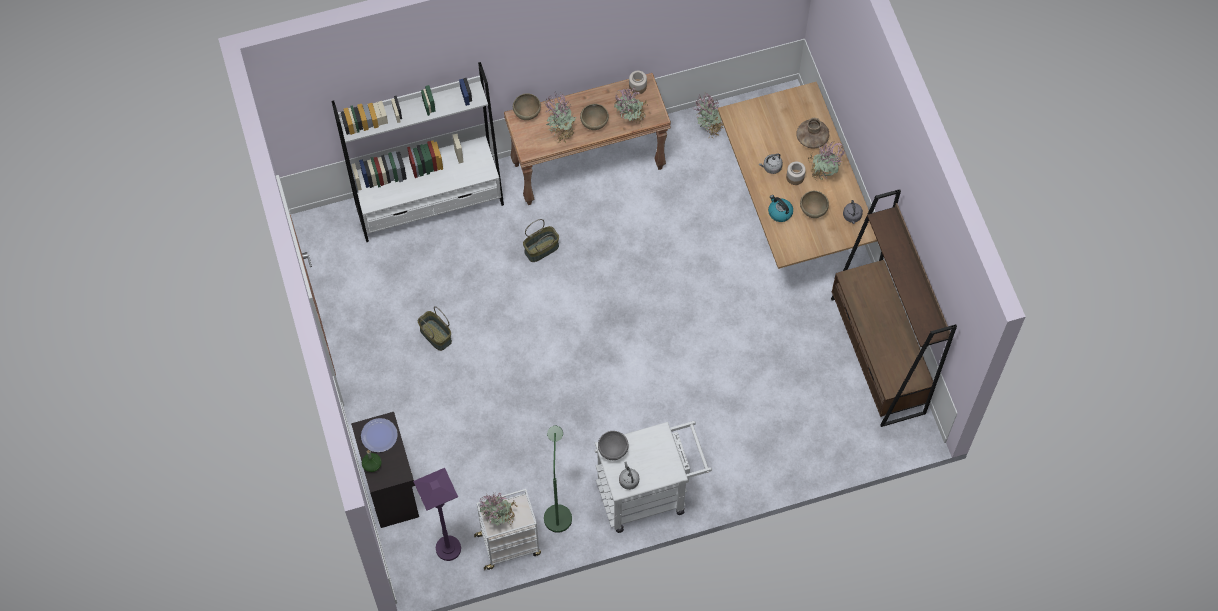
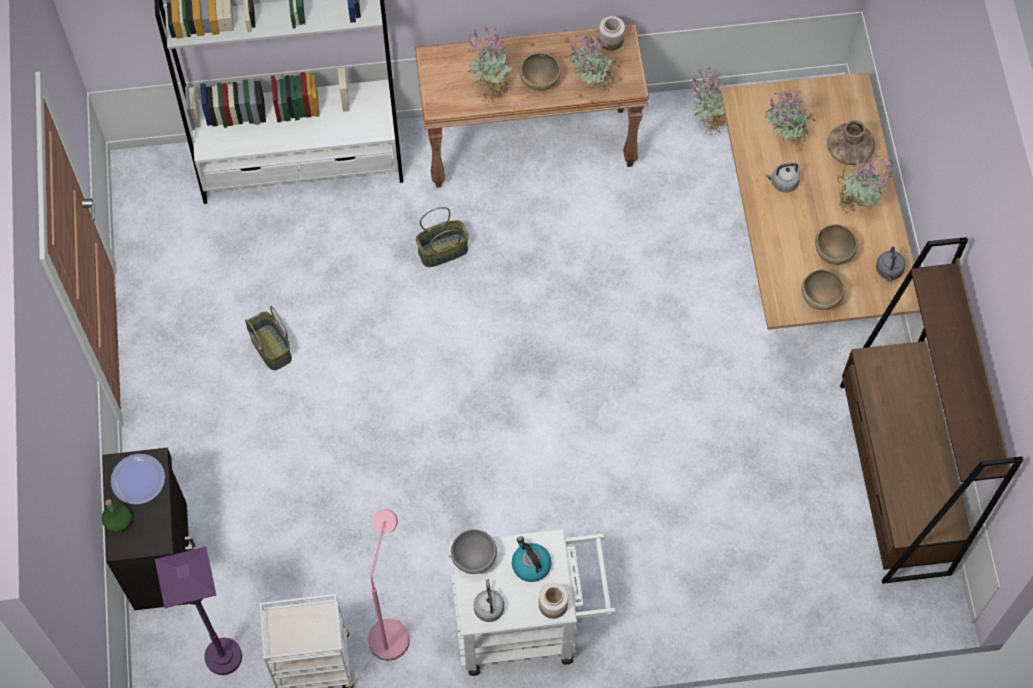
camera: 10 degrees right, 0 degrees up
potted plant [480,491,517,526] -> potted plant moved to [765,90,816,149]
brown bowl [513,93,541,120] -> brown bowl moved to [802,269,844,310]
green floor lamp [544,425,572,533] -> pink floor lamp [368,509,409,660]
kettle [768,195,793,222] -> kettle moved to [512,536,552,582]
jar [786,162,806,185] -> jar moved to [539,583,568,619]

